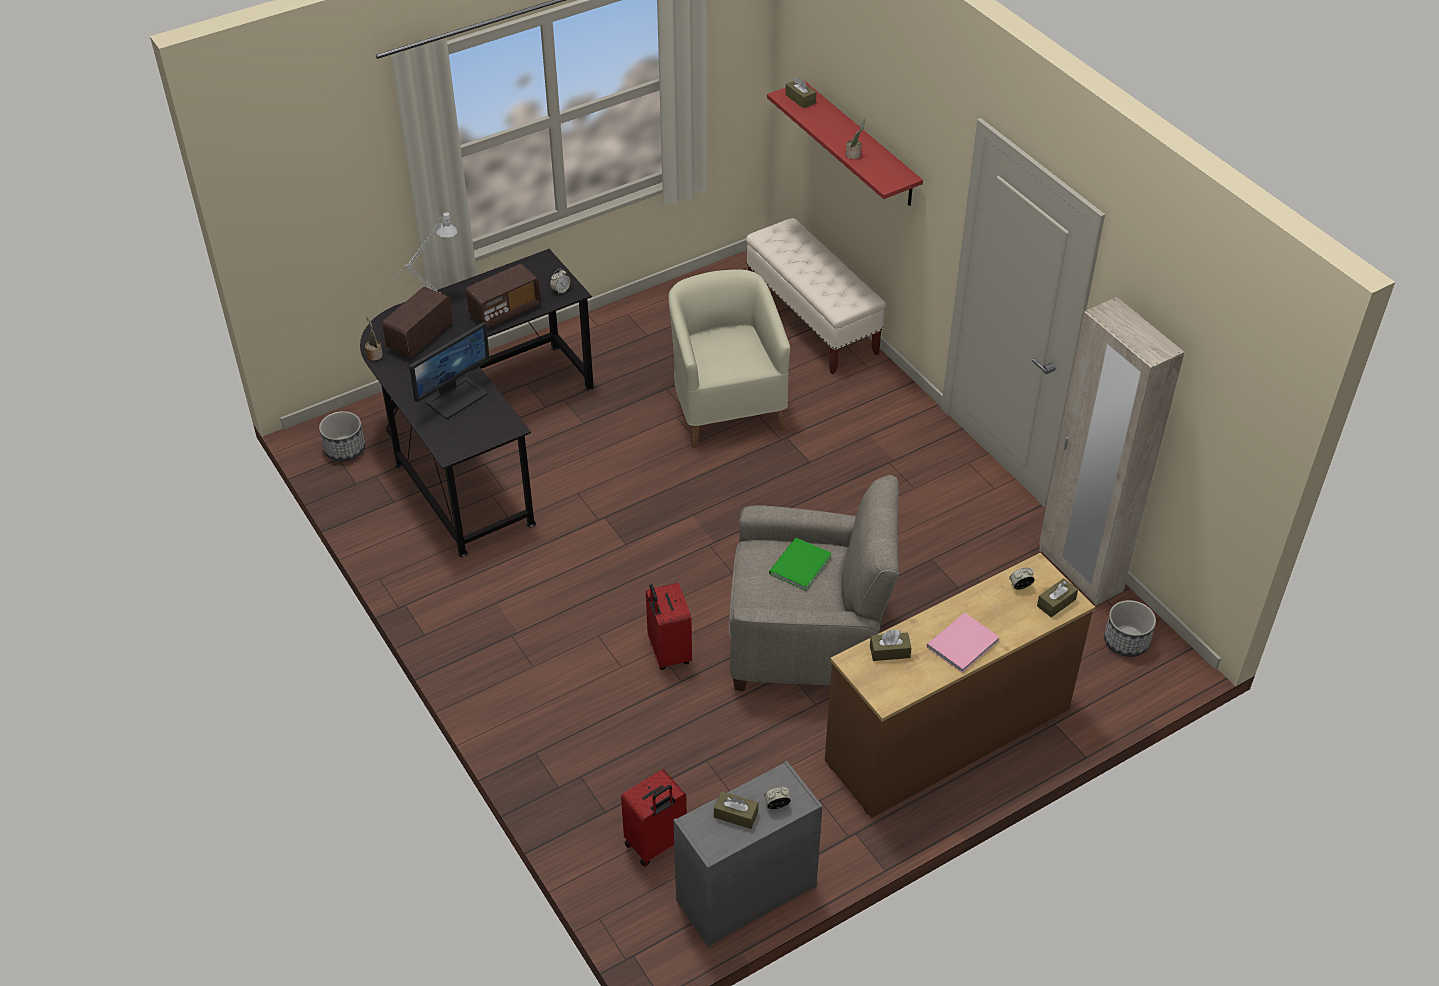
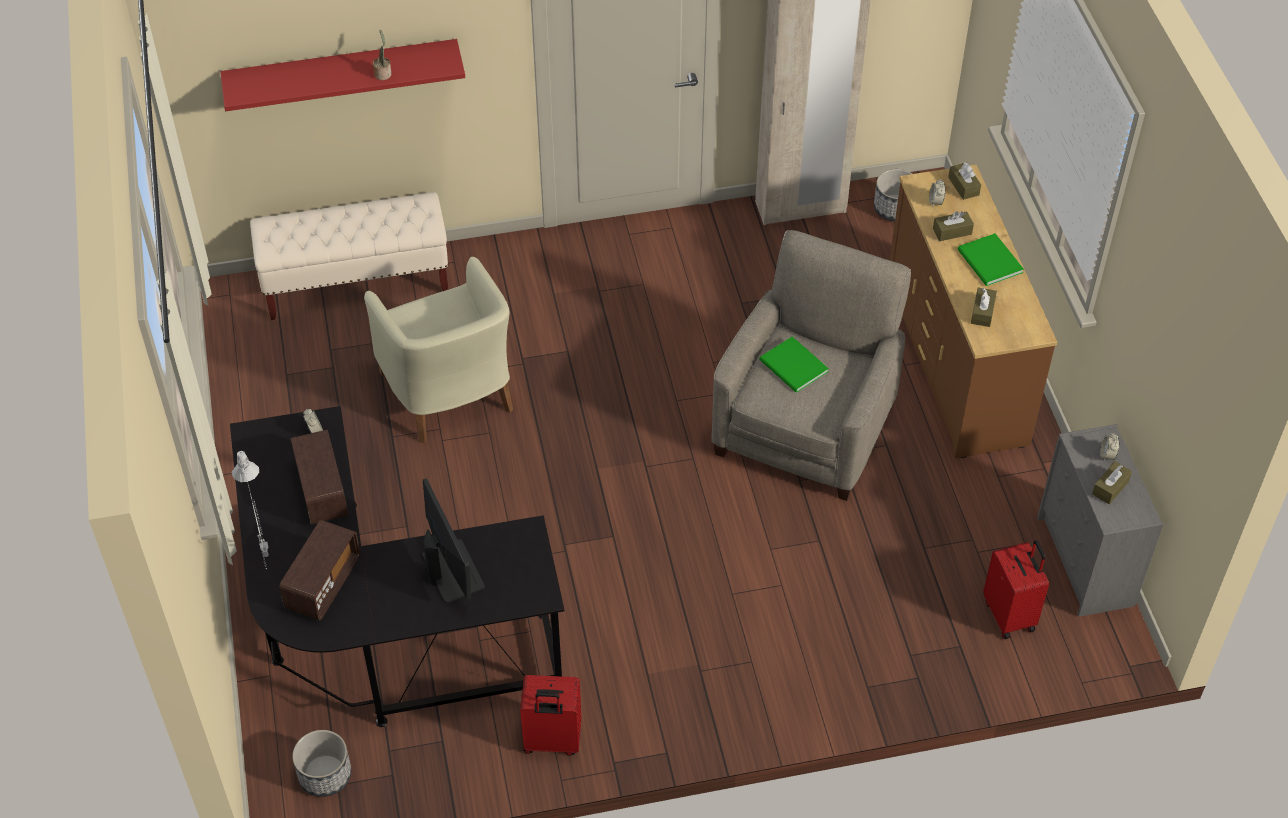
camera: 70 degrees left, 5 degrees up
potted plant [365,317,383,361] -> none
radio [382,286,453,358] -> radio turned 120 degrees counterclockwise [279,520,360,620]
red suitcase [646,583,692,670] -> red suitcase moved to [520,675,581,756]
beige armchair [669,270,790,448] -> beige armchair turned 120 degrees counterclockwise [364,257,513,443]
brown tissue box [785,77,816,108] -> brown tissue box moved to [933,211,974,241]
pink book [927,613,1000,673] -> green book [957,233,1024,286]

